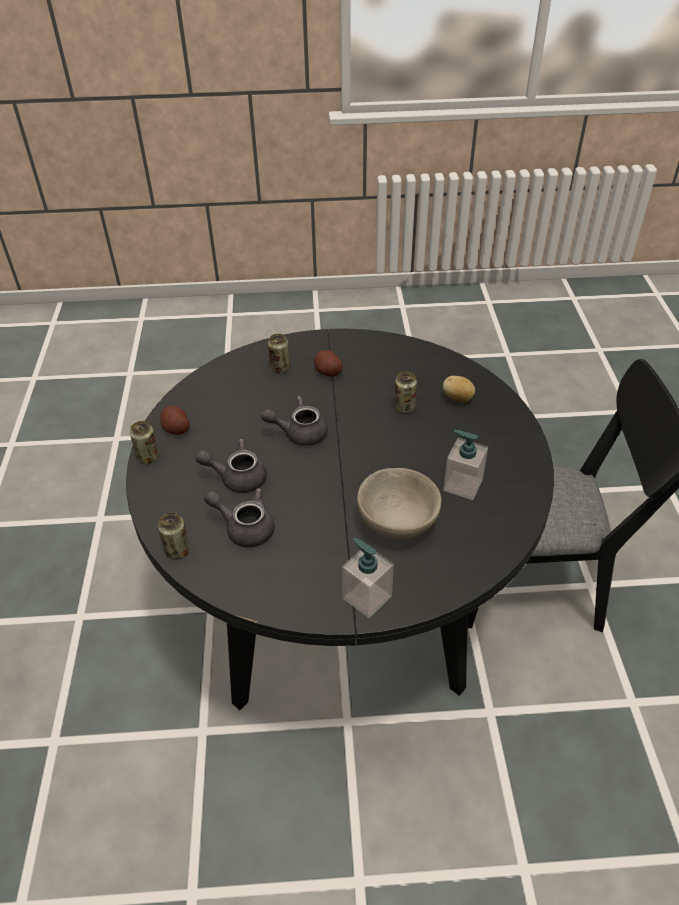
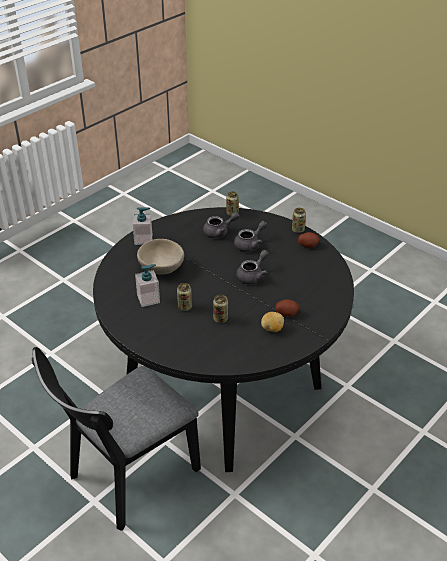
camera: 135 degrees right, 5 degrees down
can [268,334,290,373] -> can moved to [177,283,192,311]
potato [443,376,475,402] -> potato moved to [261,312,284,332]

